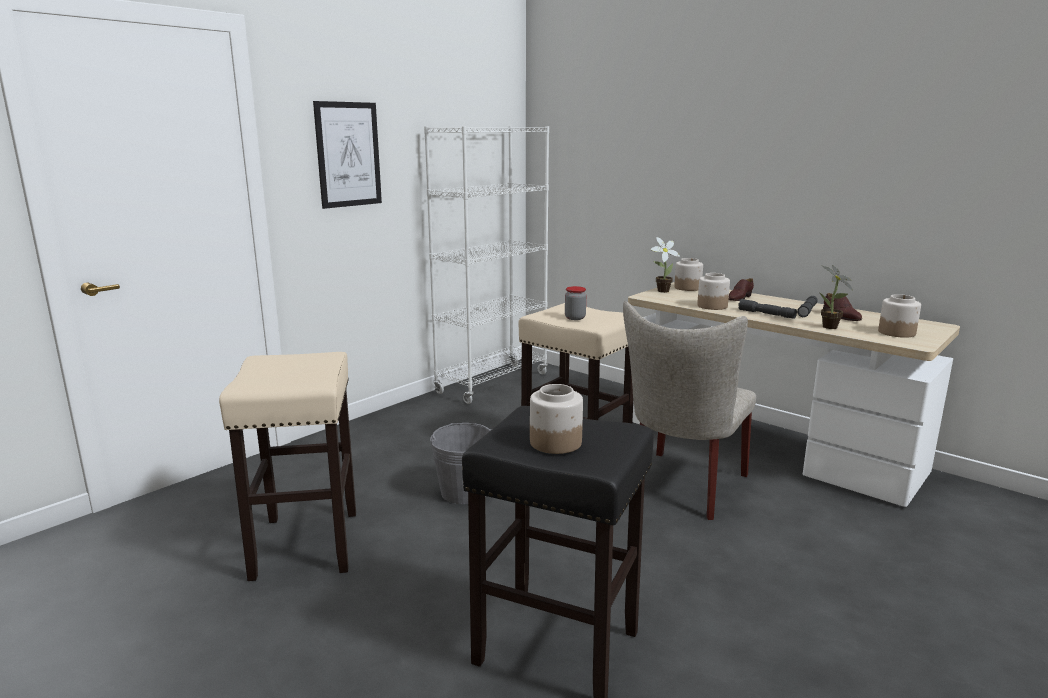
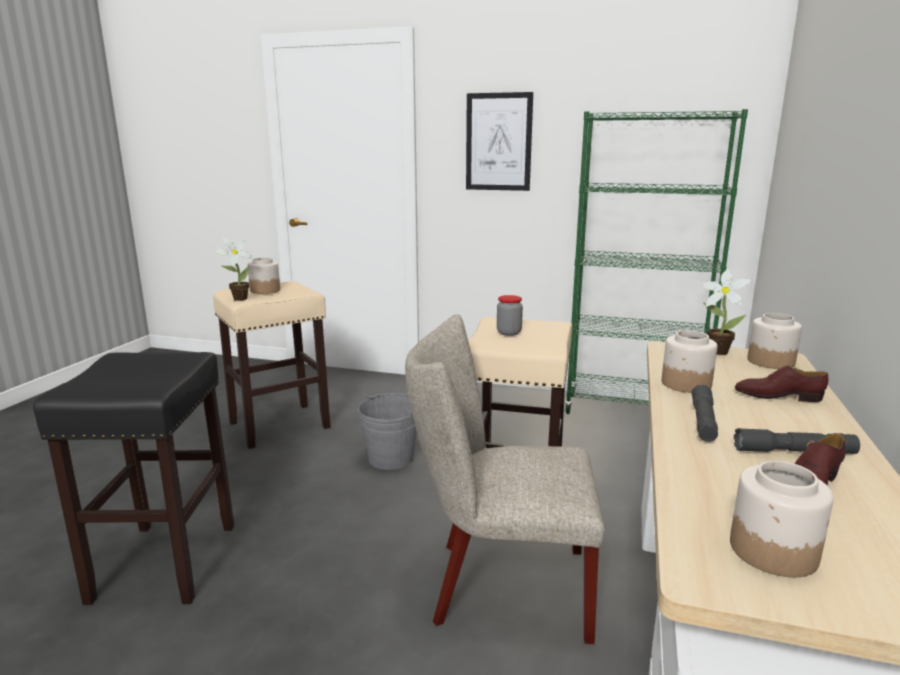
camera: 65 degrees right, 0 degrees up
white bookcase [424,126,549,404] -> green bookcase [564,109,748,414]
jar [530,384,583,454] -> jar moved to [248,257,280,294]
potted plant [820,265,853,329] -> potted plant moved to [216,237,253,301]

